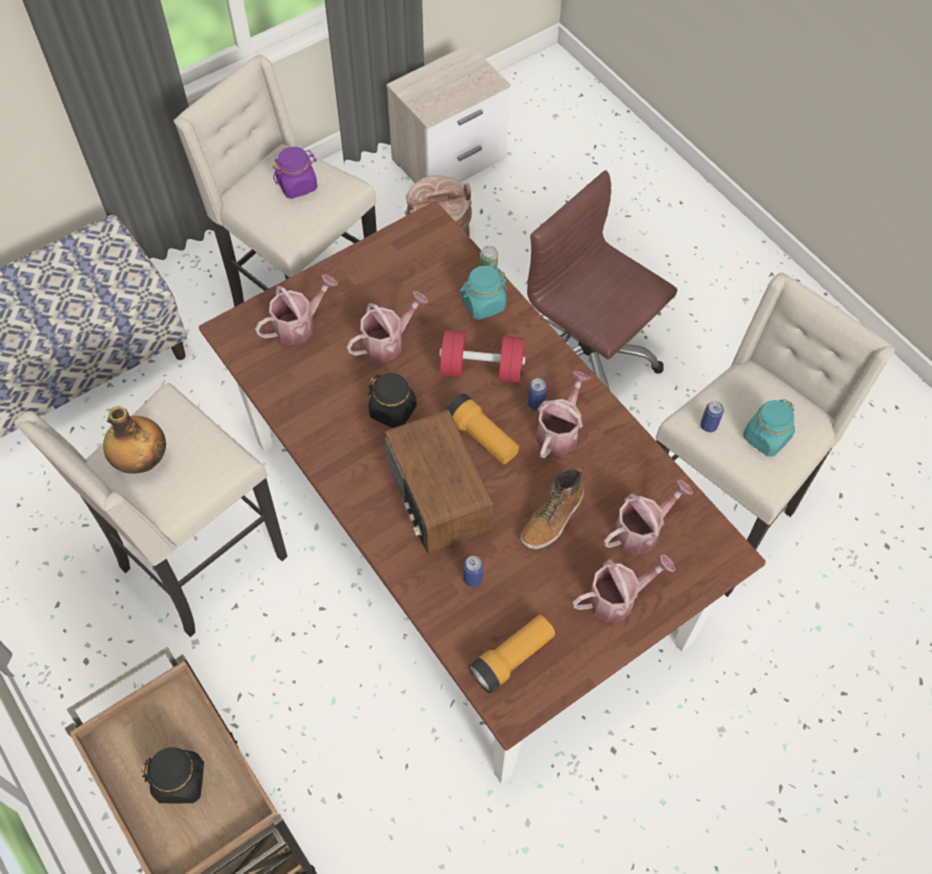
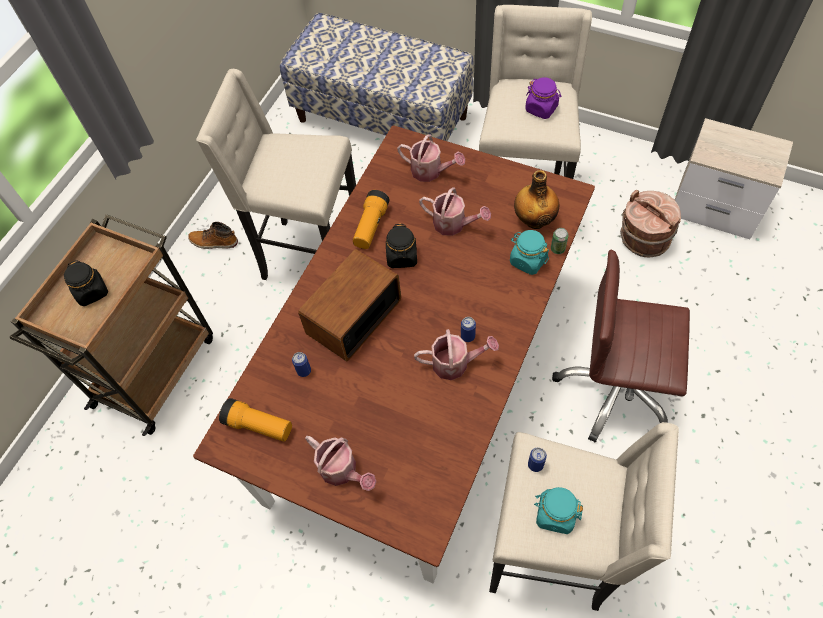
camera: 65 degrees right, 0 degrees up
bottle [103,406,166,474] -> bottle moved to [514,170,559,229]
red dumbbell [439,330,526,383] -> none
flashlight [446,393,519,465] -> flashlight moved to [353,190,390,249]
boot [521,468,584,549] -> boot moved to [188,222,238,249]
brown office chair [527,170,677,390] -> brown office chair turned 90 degrees counterclockwise [552,249,690,443]
watering can [604,479,693,555] -> none

